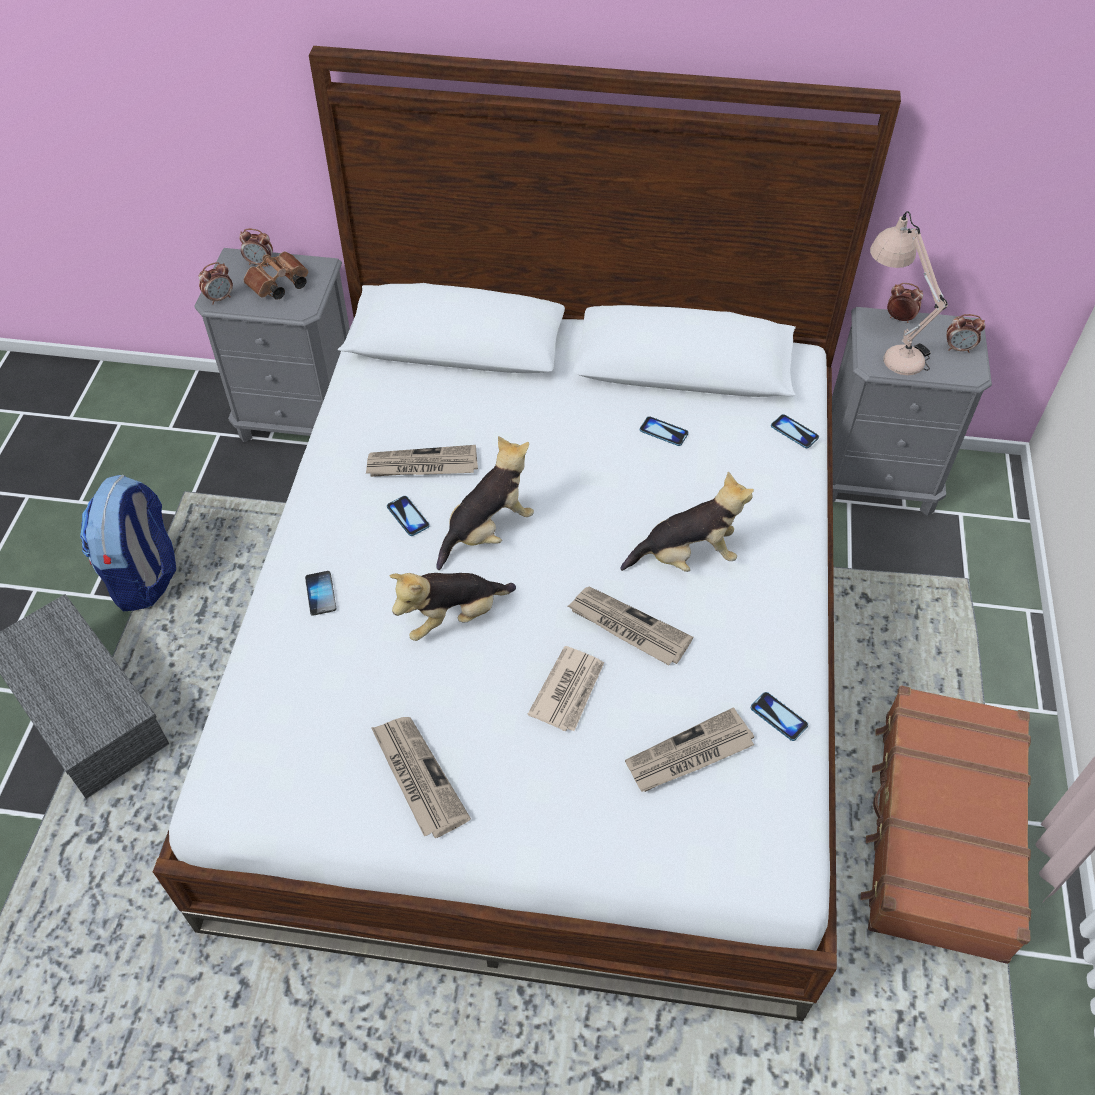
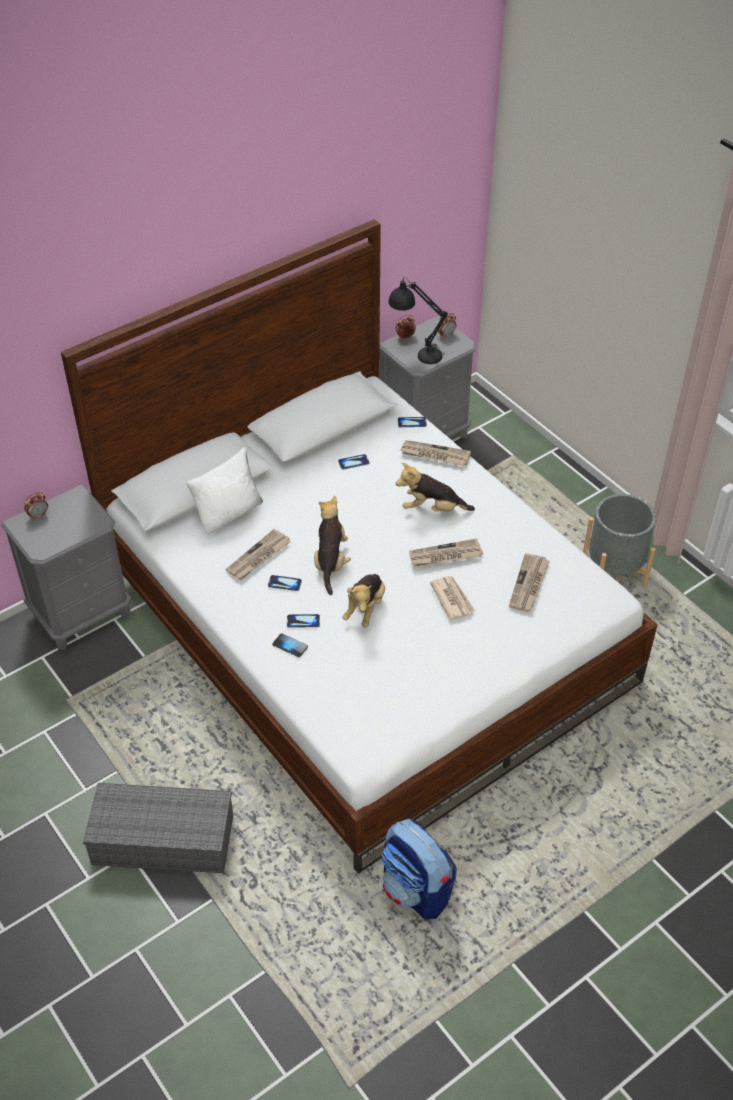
camera: 45 degrees left, 5 degrees down
backpack [80,475,176,611] -> backpack moved to [382,819,457,919]
alarm clock [199,262,233,305] -> none
brown binoculars [244,252,308,300] -> none
newspaper [371,717,471,838] -> newspaper moved to [400,440,471,466]
plush toy [620,472,754,572] -> plush toy turned 120 degrees counterclockwise [396,463,475,512]
phone [751,692,808,741] -> phone moved to [287,614,320,628]
brown suitcase [861,685,1031,964] -> grey planter [583,494,656,586]
beige table lamp [870,211,948,375] -> black table lamp [388,277,448,364]
none -> white pillow [186,447,263,535]

